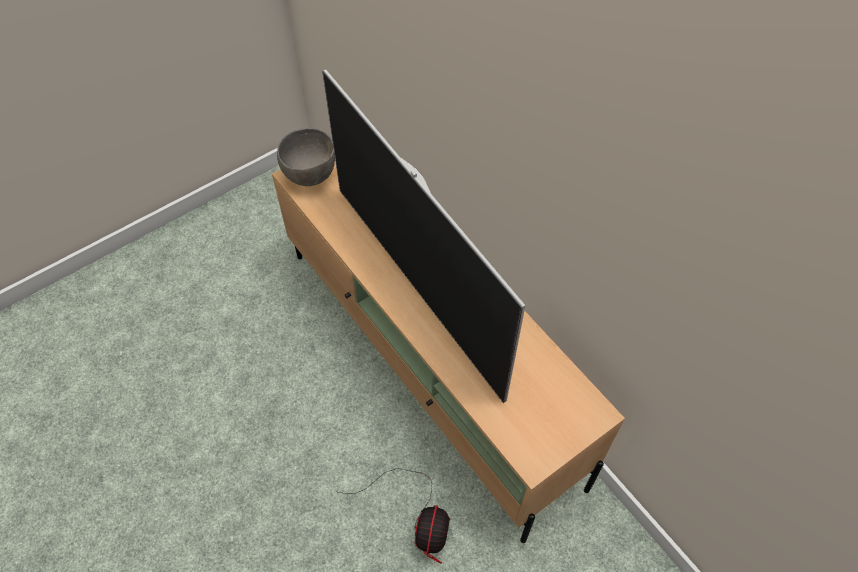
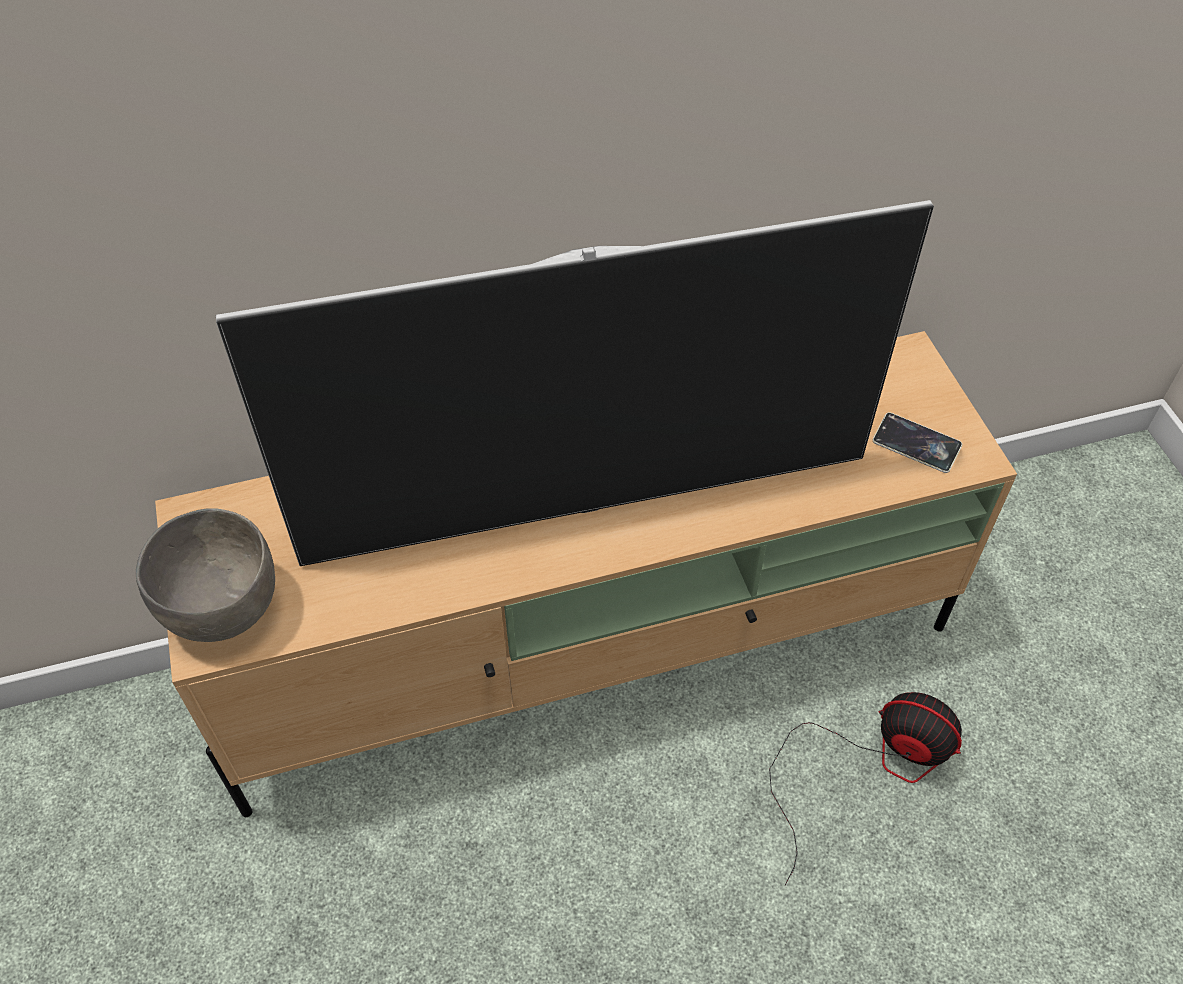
camera: 70 degrees left, 5 degrees down
none -> phone [873,412,962,473]

